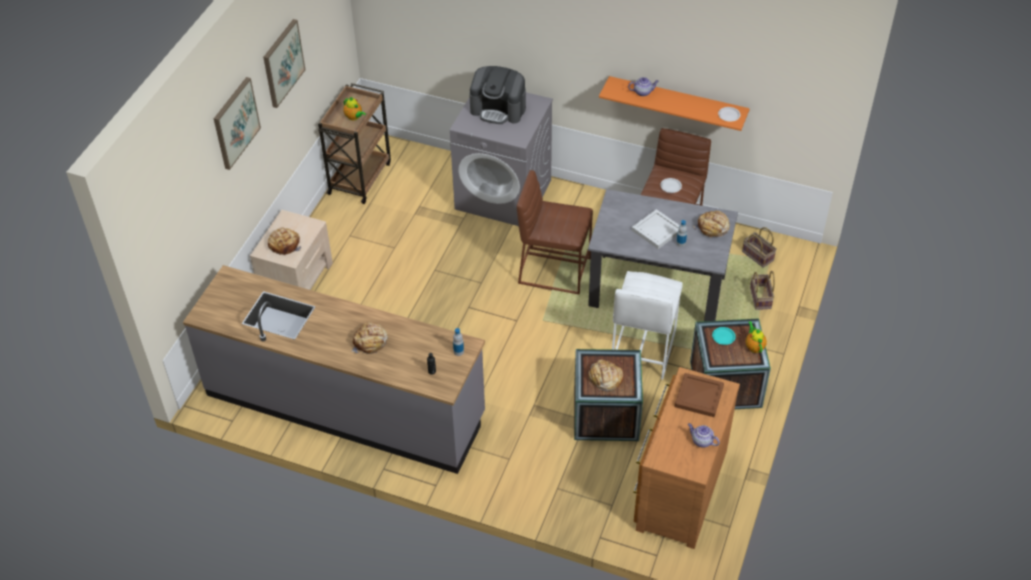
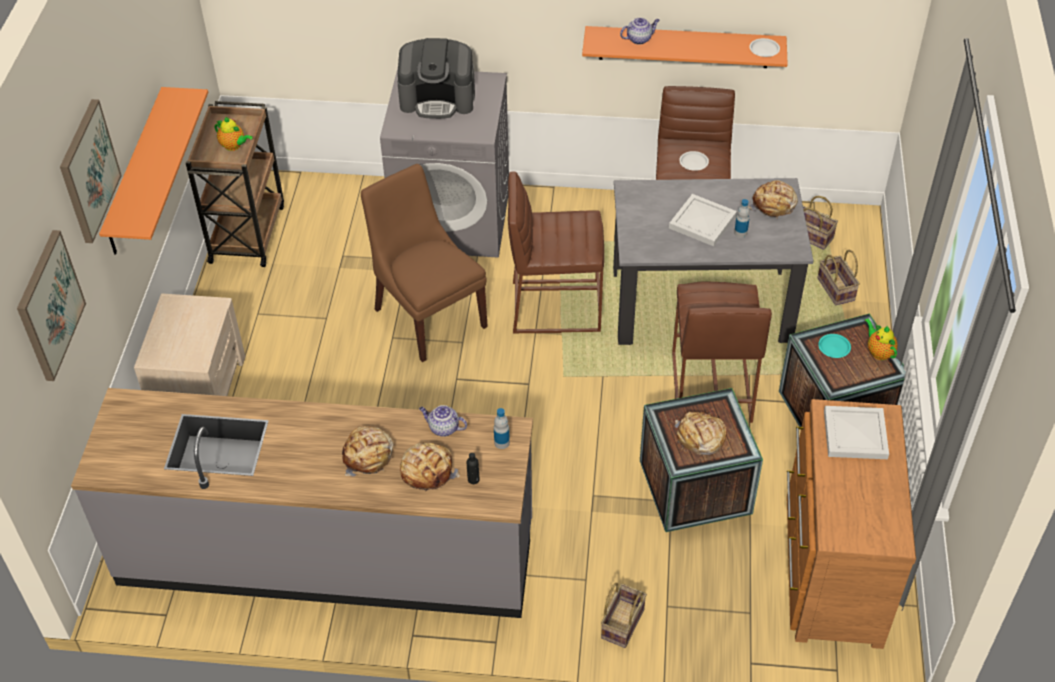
camera: 15 degrees left, 0 degrees up
picture [263,19,305,108] -> picture moved to [17,230,86,381]
bread [268,227,301,255] -> bread moved to [400,442,460,491]
white stool [612,271,683,379] -> brown stool [672,281,772,423]
brown tray [674,373,724,417] -> white tray [824,406,889,459]
teapot [688,423,720,448] -> teapot moved to [419,405,467,437]
none -> orange shelf [99,87,208,254]
none -> brown chair [361,164,488,362]
none -> basket [601,583,647,648]

